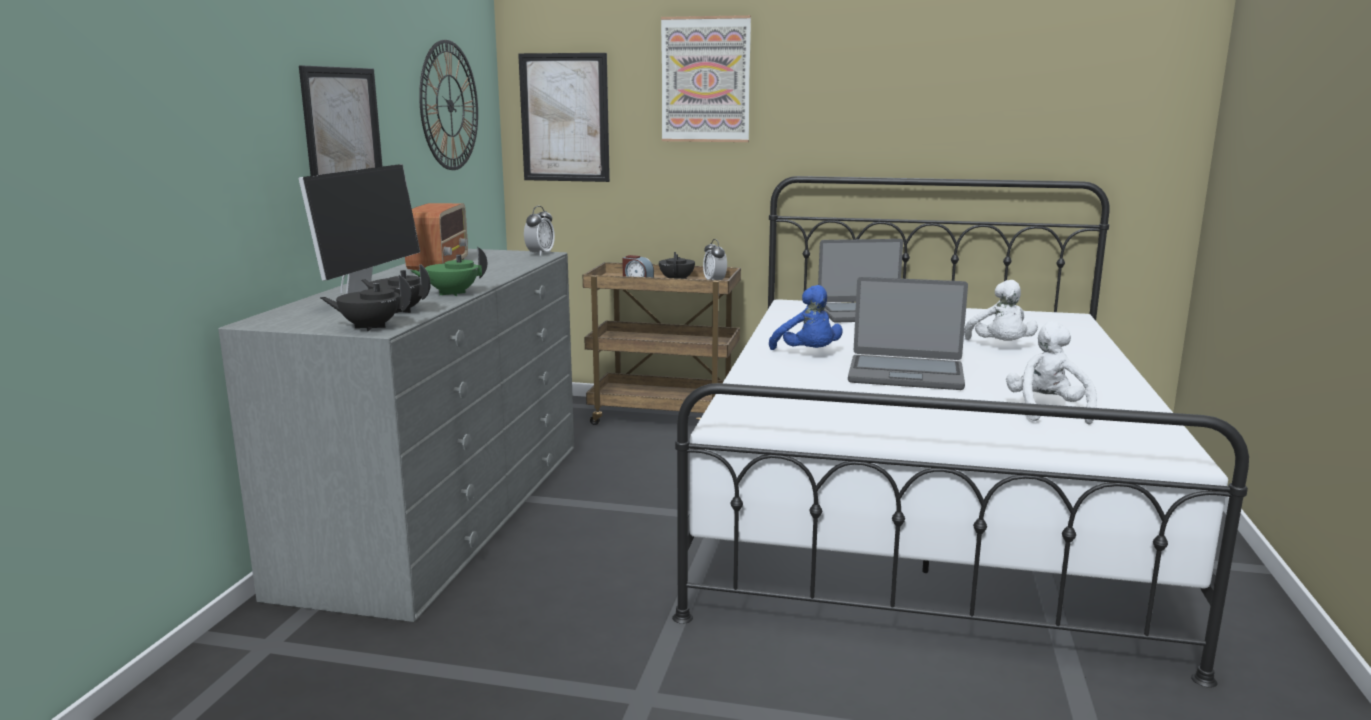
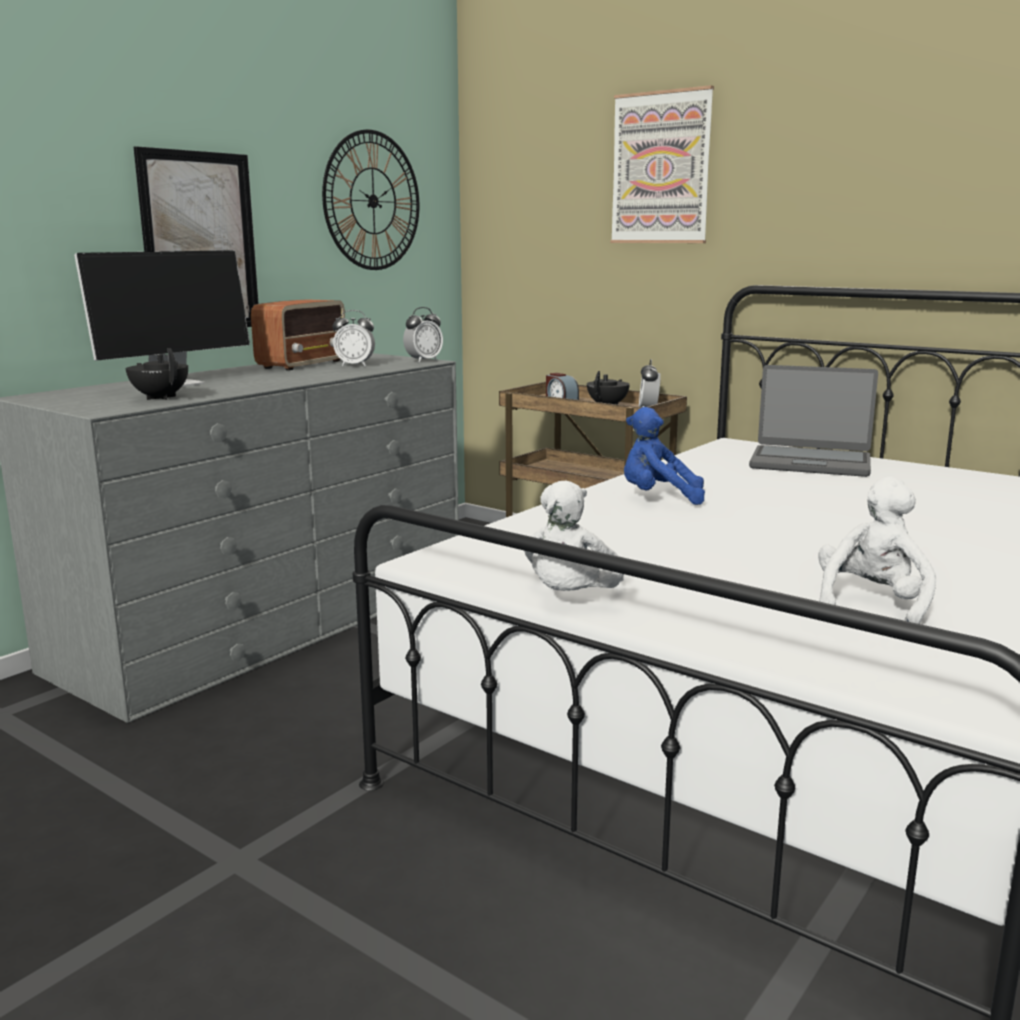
camera: 25 degrees right, 0 degrees up
black teapot [320,275,411,331] -> none
green teapot [410,247,487,296] -> none
picture [518,53,610,182] -> none
blue plush toy [769,285,843,350] -> blue plush toy turned 105 degrees clockwise [624,407,705,505]
laptop [848,277,968,390] -> none
white plush toy [964,280,1038,341] -> white plush toy moved to [525,480,624,591]
none -> alarm clock [333,310,375,366]

